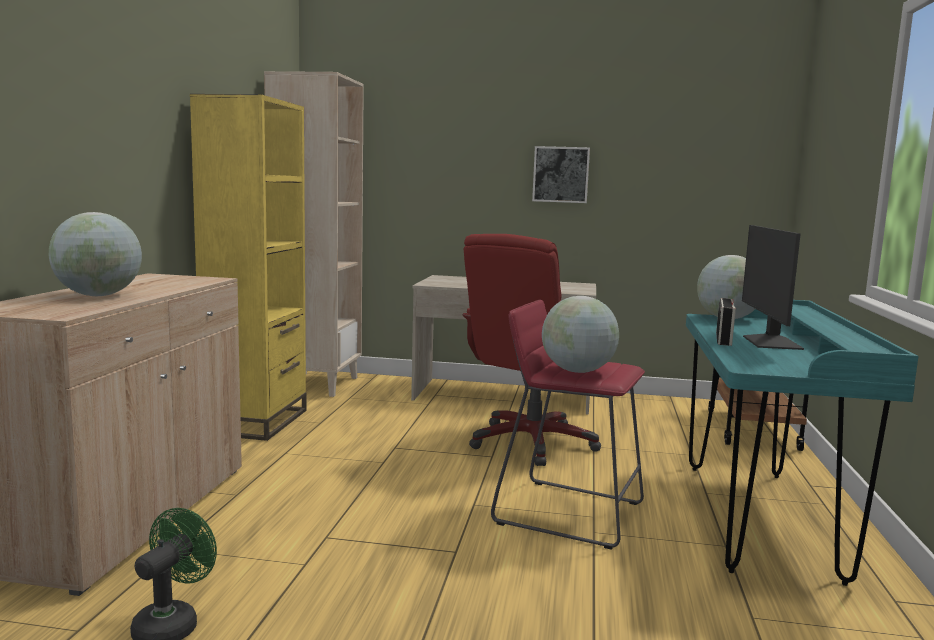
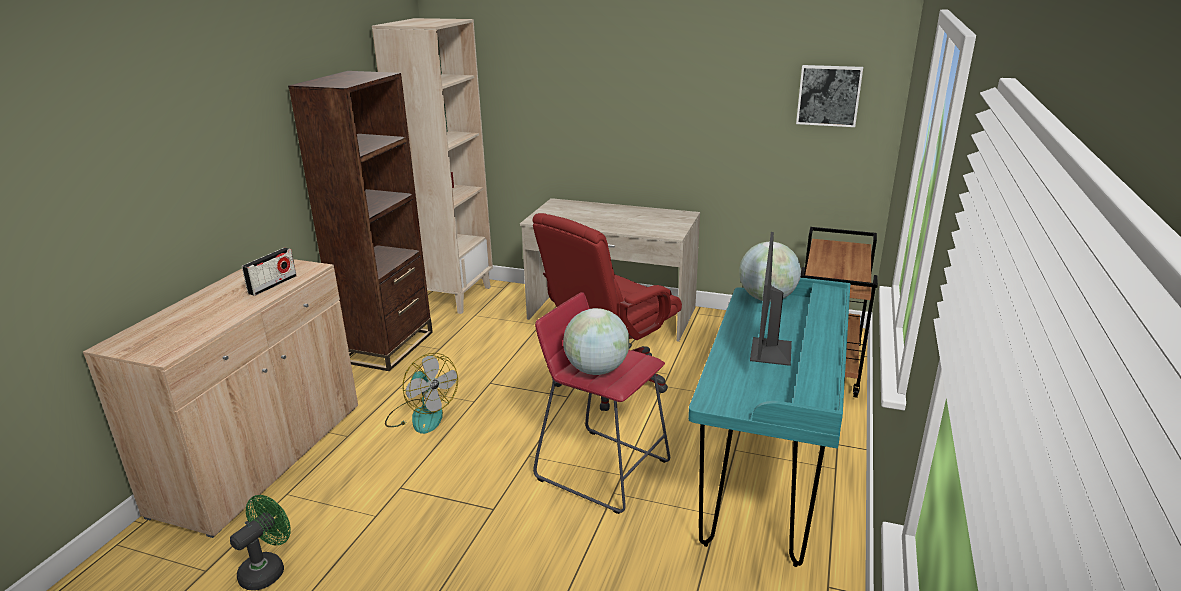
camera: 10 degrees right, 15 degrees up
globe [49,212,142,296] -> none
yellow bookcase [190,94,306,441] -> brown bookcase [288,71,433,371]
picture [532,146,590,203] -> picture moved to [796,65,863,127]
radio [716,298,736,346] -> radio moved to [242,248,297,296]
none -> fan [385,353,458,434]

